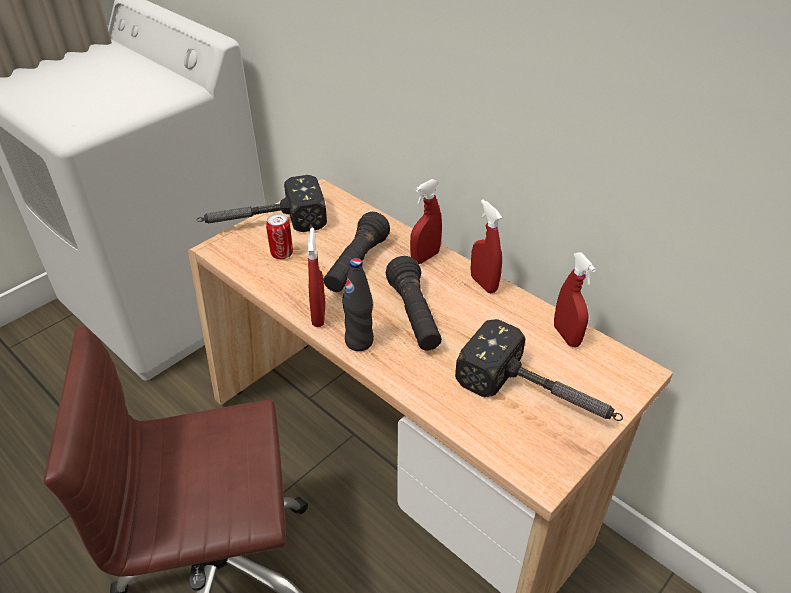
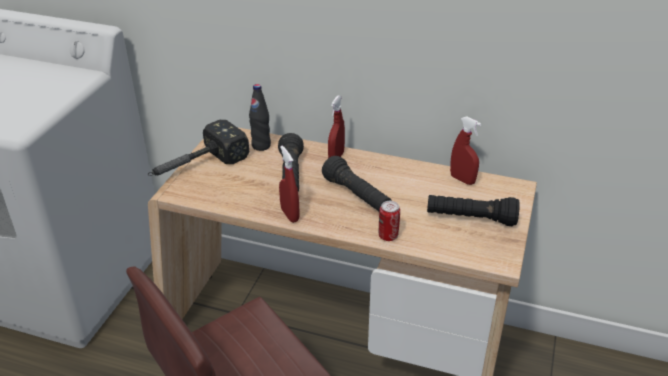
camera: 25 degrees left, 5 degrees down
can [266,213,293,259] -> can moved to [379,201,400,241]
black bottle [342,258,374,351] -> black bottle moved to [249,84,271,151]
hammer [455,319,623,421] -> black flashlight [427,195,520,226]
red spray bottle [470,200,502,293] -> none

